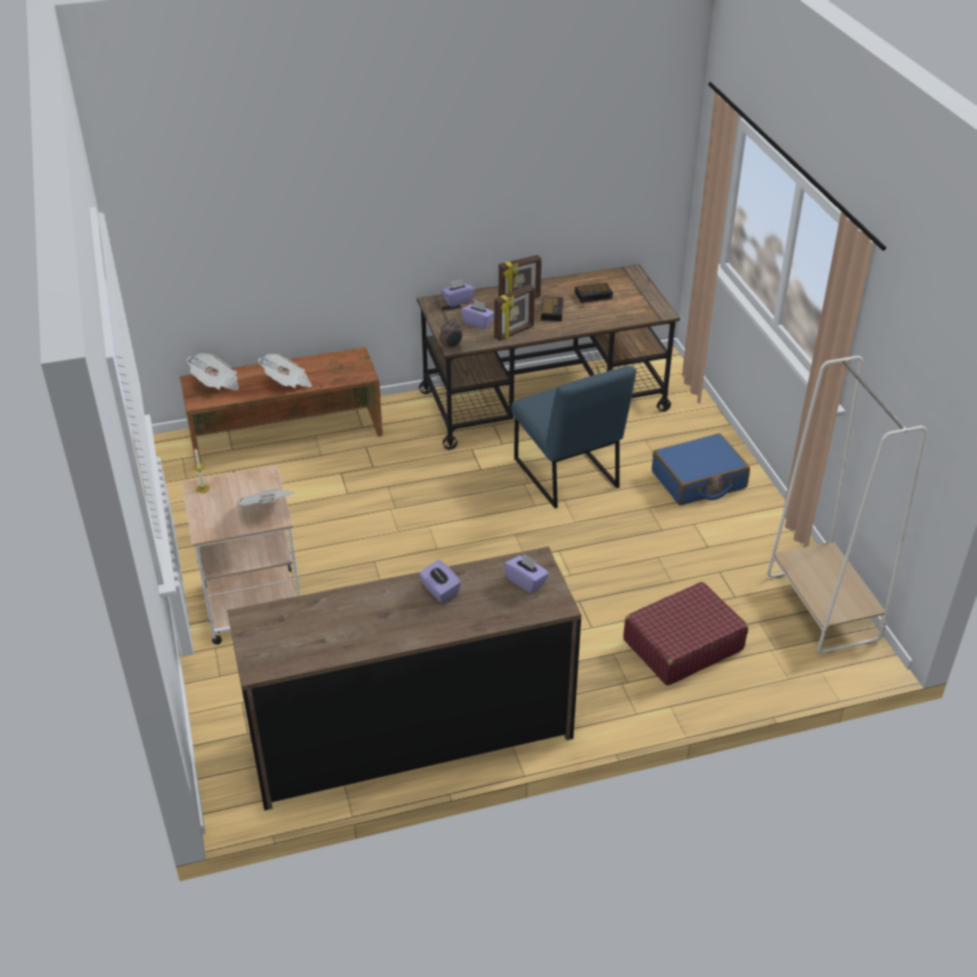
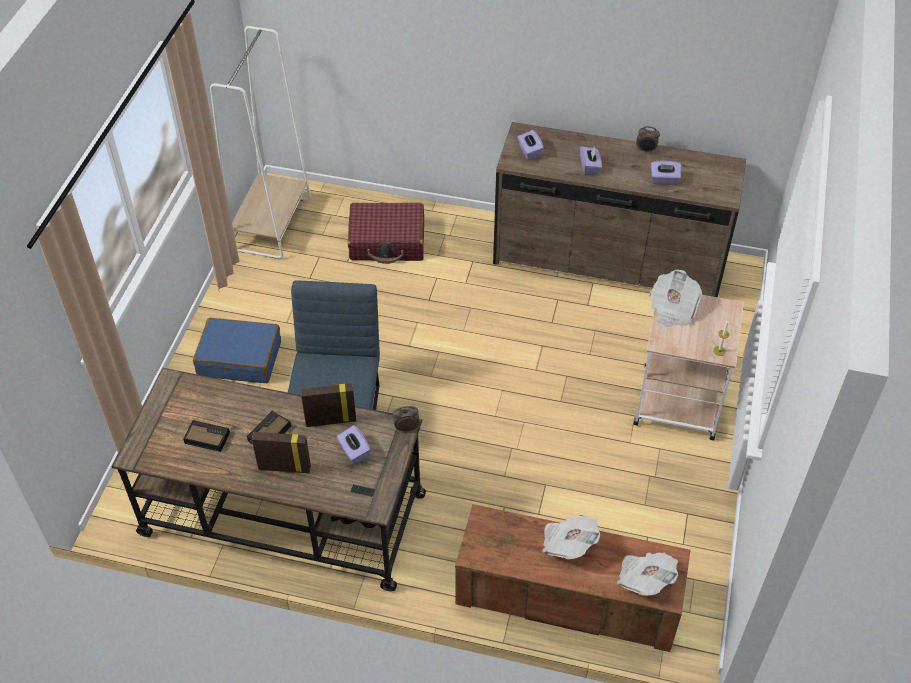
camera: 150 degrees left, 10 degrees up
purple tissue box [441,279,475,307] -> purple tissue box moved to [651,161,681,185]
none -> alarm clock [636,126,660,153]

